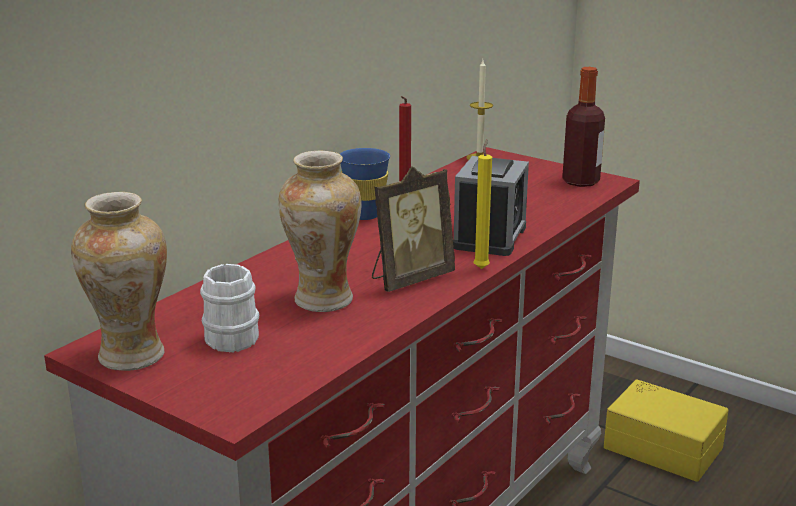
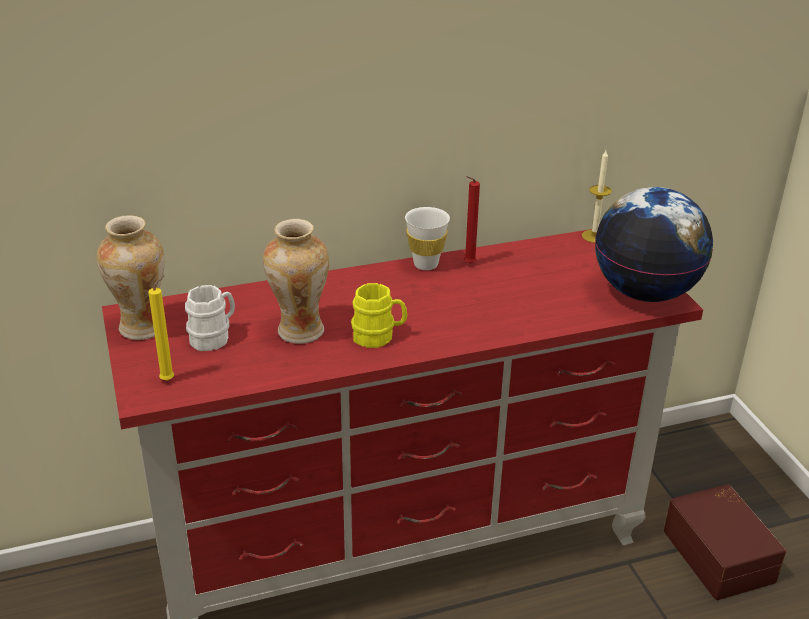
camera: 35 degrees right, 10 degrees up
blue cup [340,148,390,220] -> white cup [405,207,450,270]
picture frame [372,166,455,292] -> yellow mug [351,283,407,348]
alarm clock [453,156,529,256] -> none
yellow candle [473,139,492,269] -> yellow candle moved to [148,275,174,381]
bottle [562,67,605,187] -> globe [595,187,713,302]
yellow storage box [604,380,728,482] -> brown storage box [664,484,786,600]

